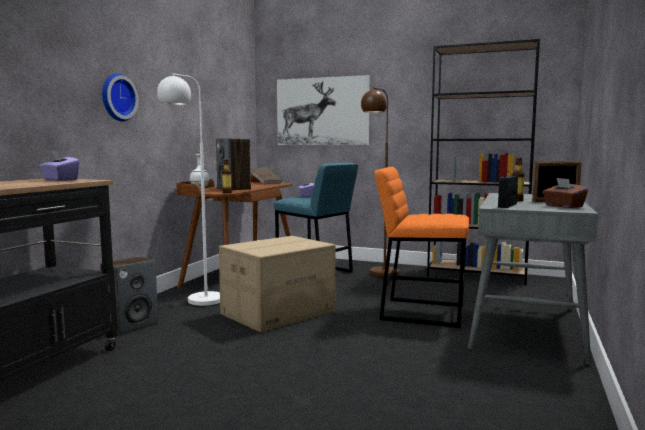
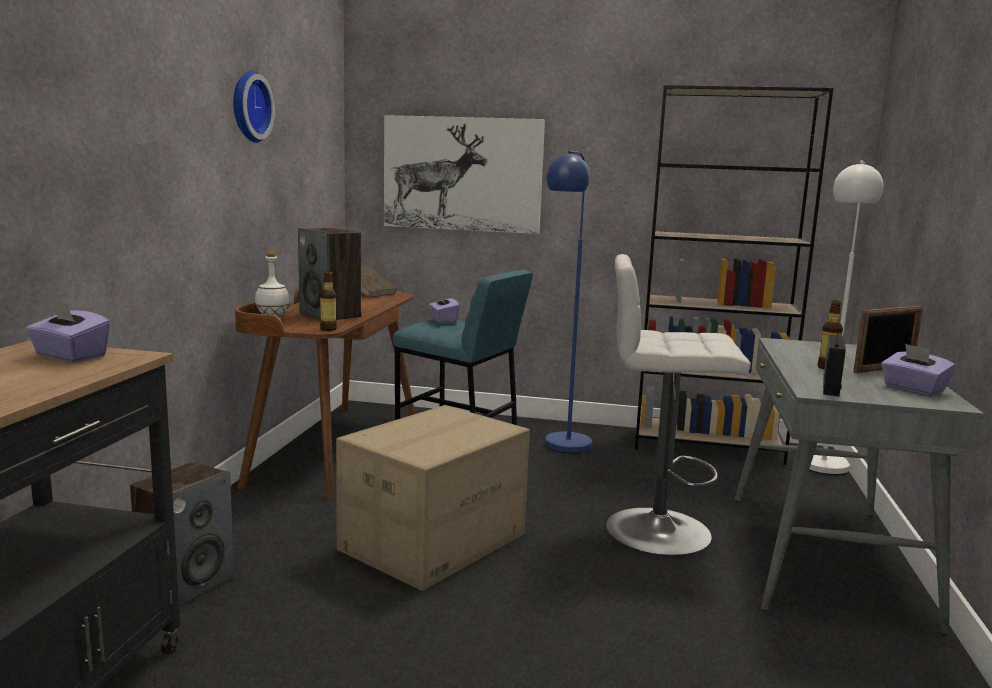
camera: 10 degrees left, 5 degrees up
wall clock [102,73,139,121] -> wall clock moved to [233,70,275,143]
white floor lamp [157,73,220,306] -> white floor lamp moved to [809,160,883,475]
brown floor lamp [361,87,400,277] -> blue floor lamp [545,150,592,453]
orange chair [374,166,470,328] -> white stool [606,254,751,555]
brown tissue box [542,178,588,208] -> purple tissue box [881,344,955,395]

